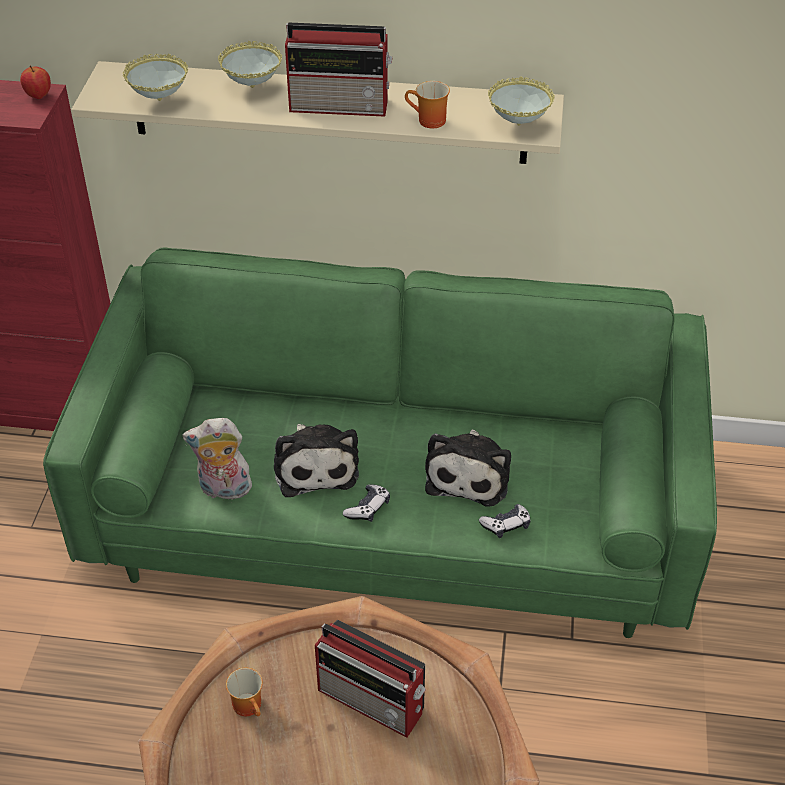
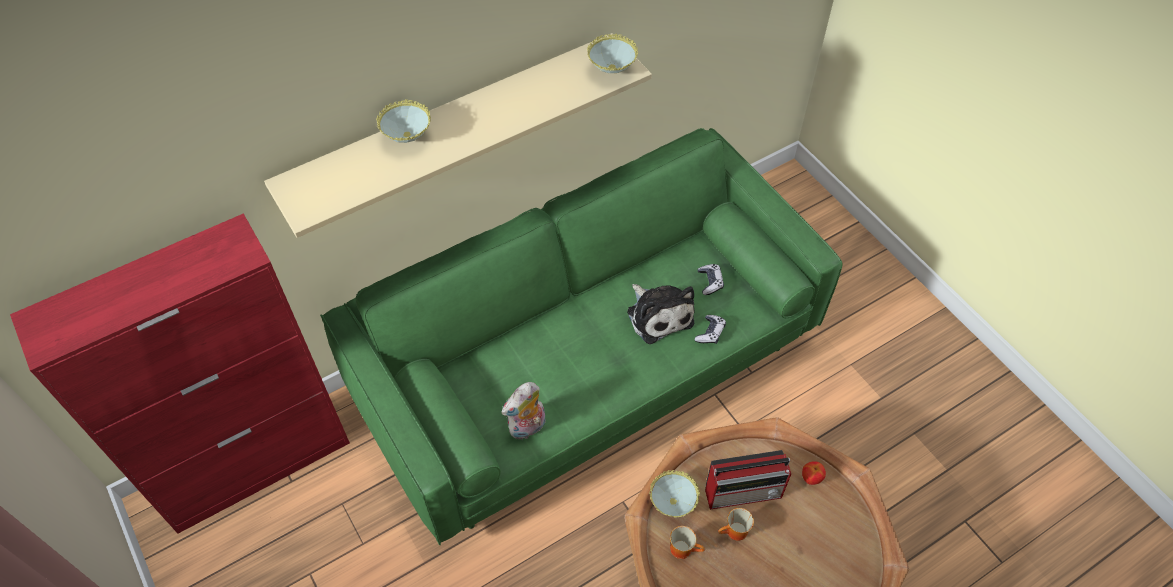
camera: 40 degrees left, 10 degrees up
apple [20,66,51,99] -> apple moved to [802,461,826,485]
bowl [123,54,188,101] -> bowl moved to [649,470,700,517]
plush toy [274,424,359,497] -> none
radio [285,22,393,117] -> none
game controller [343,484,390,522] -> game controller moved to [698,264,724,295]
mug [405,81,450,128] -> mug moved to [719,508,754,541]

